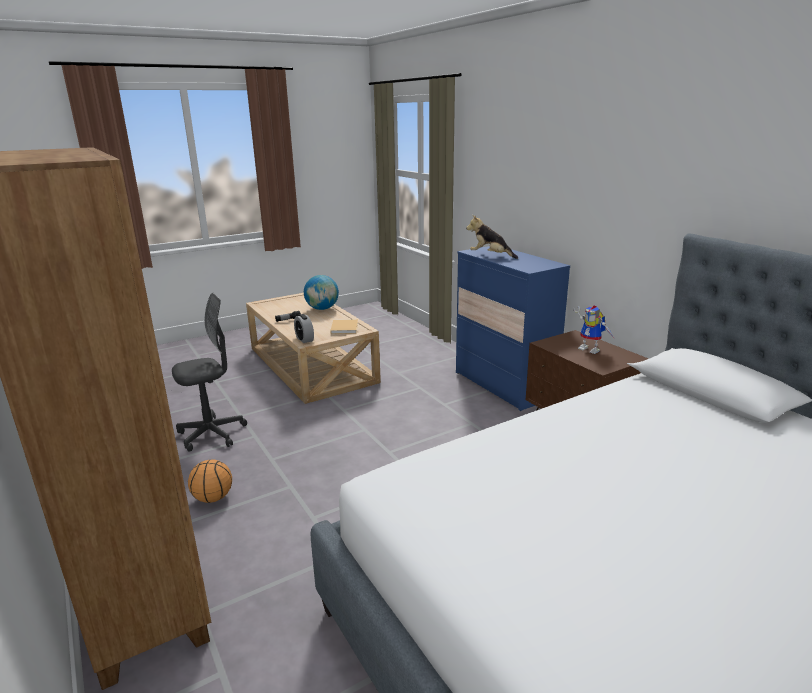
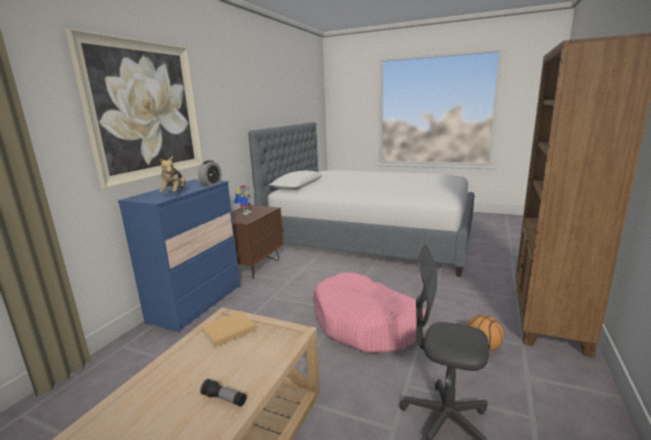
camera: 125 degrees left, 5 degrees down
alarm clock [294,314,314,343] -> alarm clock moved to [198,160,222,186]
globe [304,275,339,310] -> none
none -> picture [65,28,203,188]
none -> pink dog bed [314,272,426,353]

